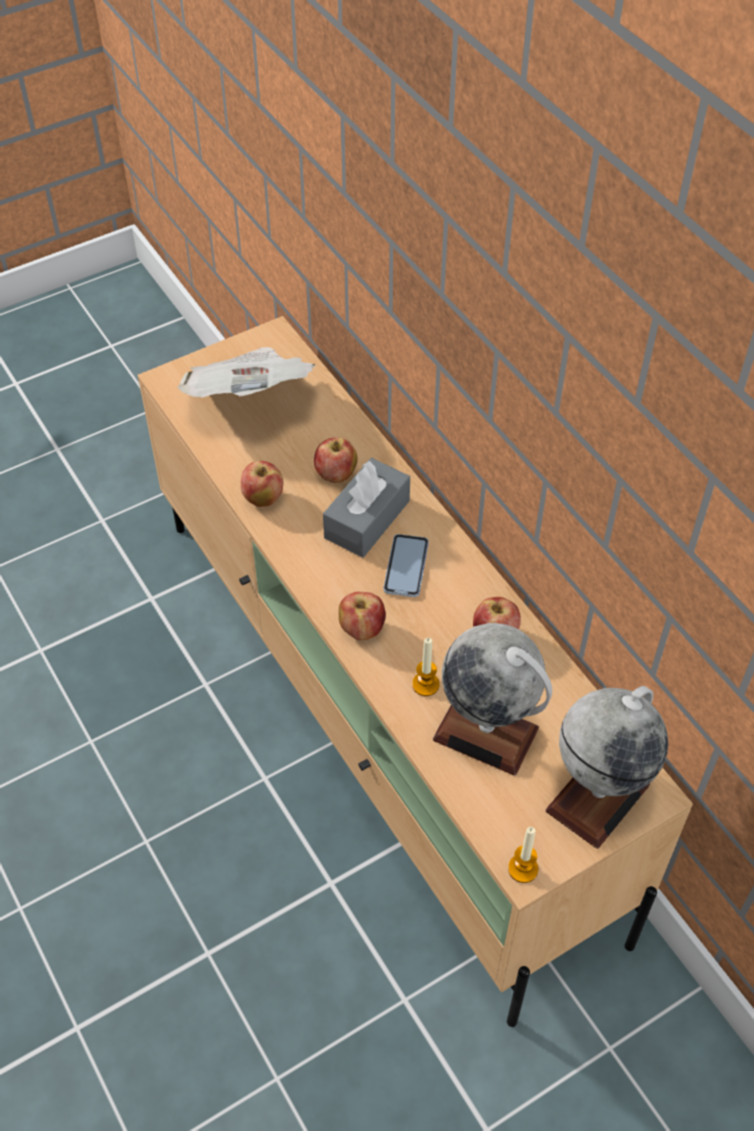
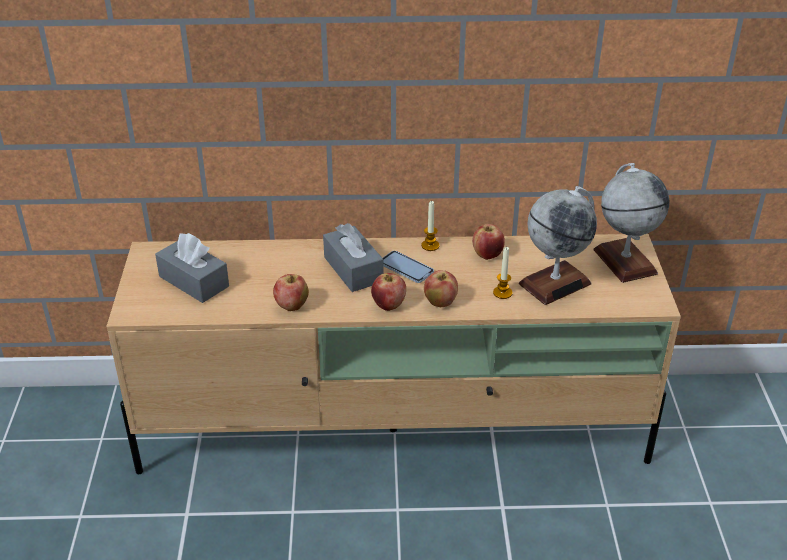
camera: 60 degrees left, 15 degrees down
newspaper [177,347,316,398] -> grey tissue box [155,233,229,303]
apple [314,437,358,483] -> apple moved to [371,273,406,311]
candle [508,827,538,883] -> candle moved to [421,201,439,251]

